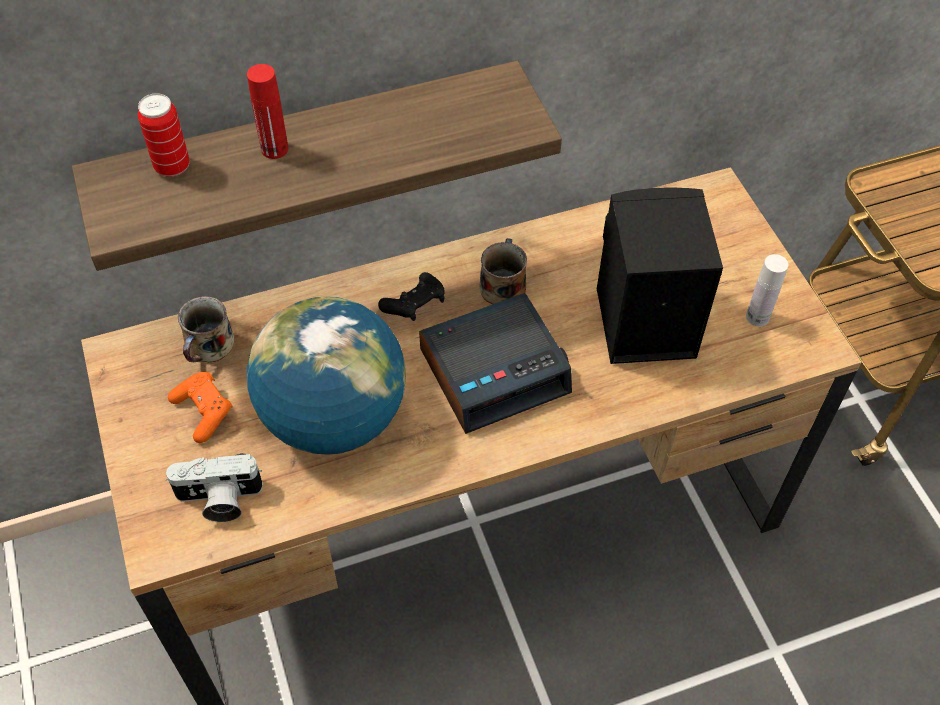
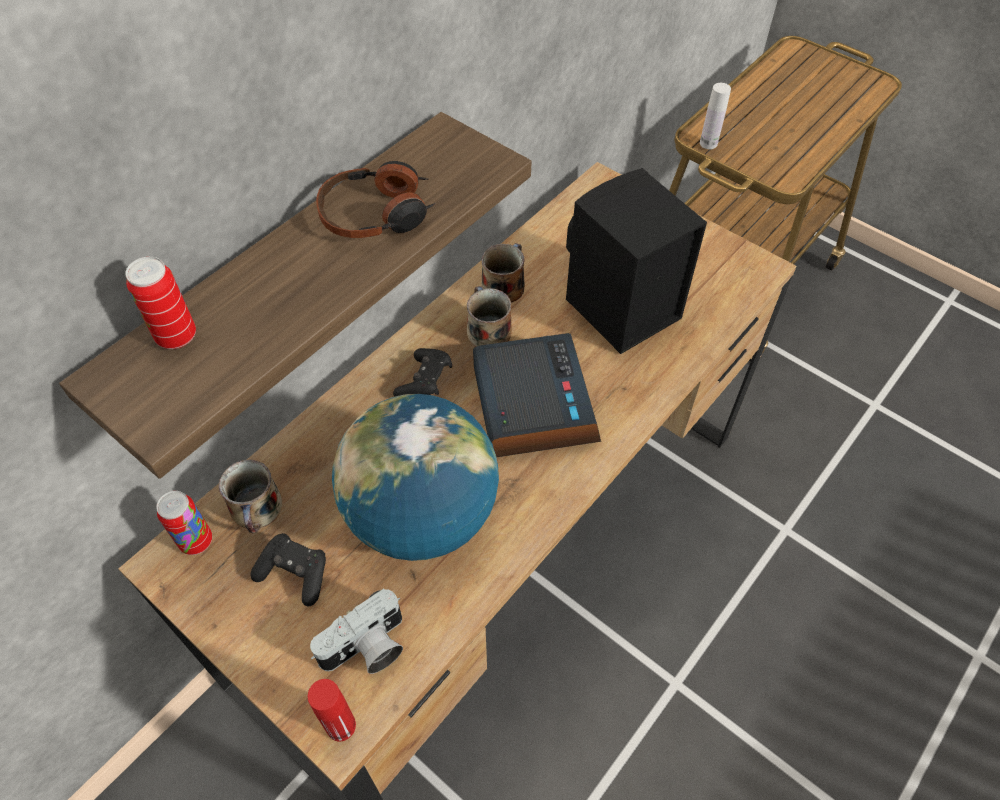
camera: 30 degrees left, 0 degrees up
orange game controller [168,372,233,443] -> black game controller [251,533,326,606]
red bottle [247,64,288,159] -> red bottle moved to [308,679,356,741]
alarm clock [419,293,572,434] -> alarm clock turned 45 degrees counterclockwise [473,333,601,457]
white bottle [746,254,788,327] -> white bottle moved to [700,83,731,149]
none -> can [156,491,212,555]
none -> headphones [316,161,435,238]
none -> mug [481,243,525,303]

